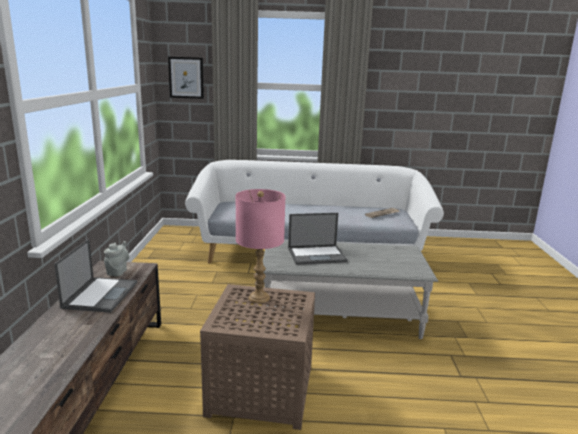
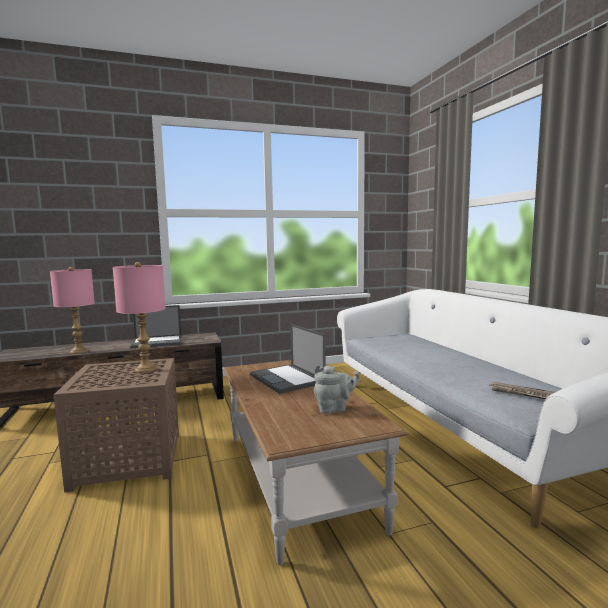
camera: 70 degrees right, 10 degrees down
grey teapot [104,241,130,276] -> grey teapot moved to [314,365,360,414]
picture [168,57,204,99] -> none
grey coffee table [263,241,438,339] -> brown coffee table [224,360,408,565]
none -> pink table lamp [50,267,95,354]

